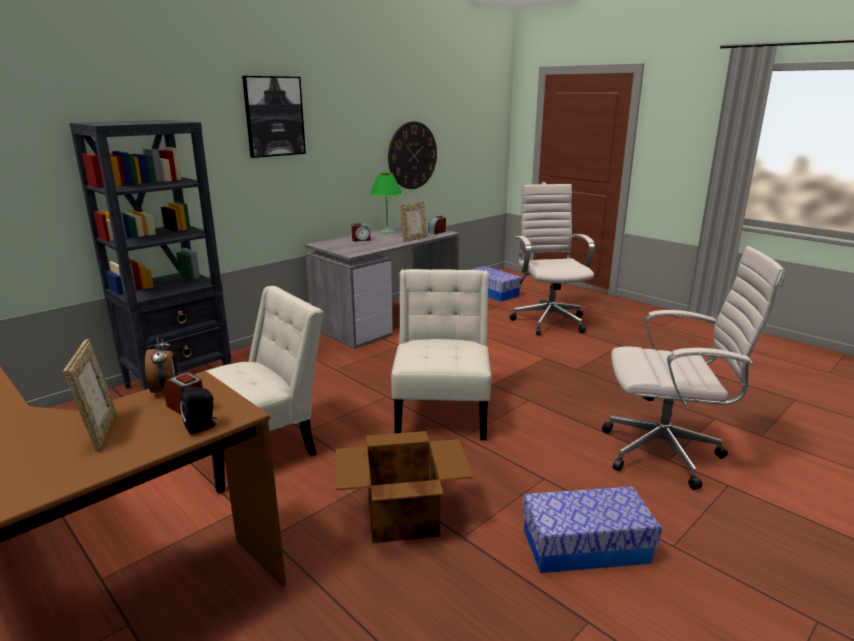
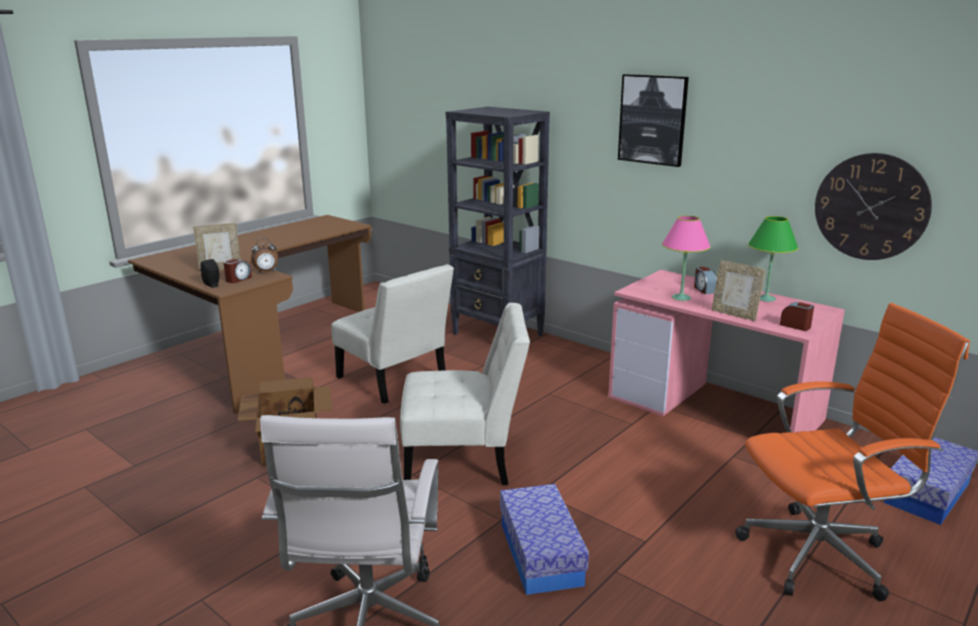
camera: 85 degrees right, 0 degrees up
grey desk [305,225,459,349] -> pink desk [608,270,845,433]
white office chair [509,184,595,335] -> orange office chair [735,303,970,601]
storage box [522,486,662,573] -> storage box moved to [500,484,589,595]
none -> pink table lamp [662,215,711,301]

